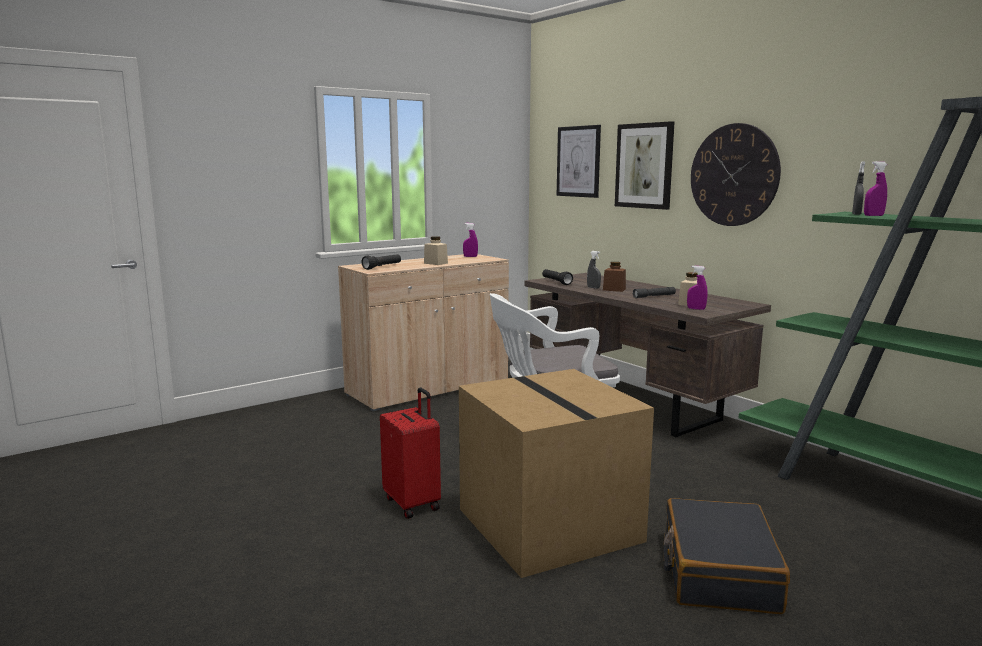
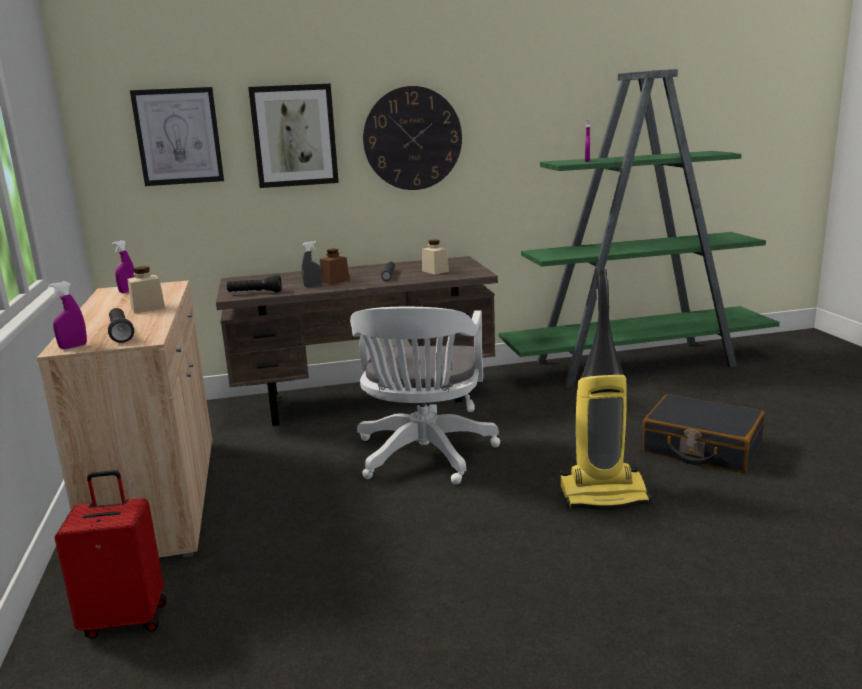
camera: 65 degrees left, 5 degrees up
red suitcase [380,387,441,519] -> red suitcase moved to [55,470,167,639]
cardboard box [459,369,654,578] -> vacuum cleaner [560,269,651,510]
purple spray bottle [687,266,708,310] -> purple spray bottle moved to [49,281,87,349]
grey spray bottle [852,161,865,215] -> none

